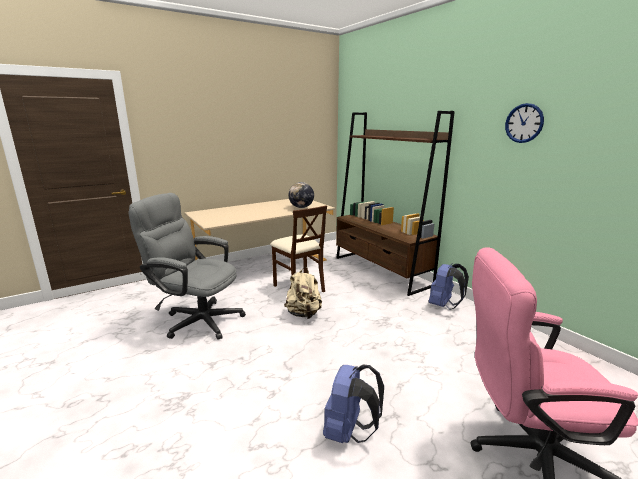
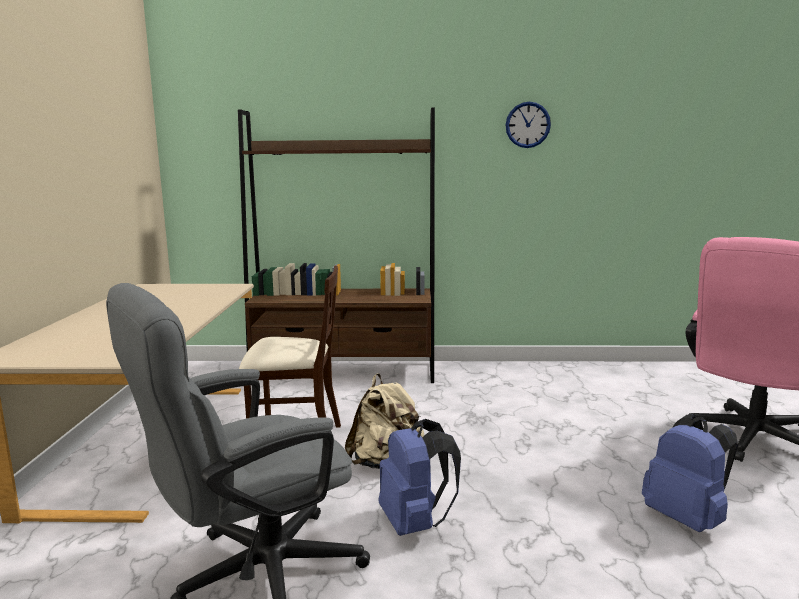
camera: 55 degrees left, 5 degrees down
globe [289,182,314,208] -> none
blue backpack [429,263,469,310] -> blue backpack moved to [378,419,461,536]

